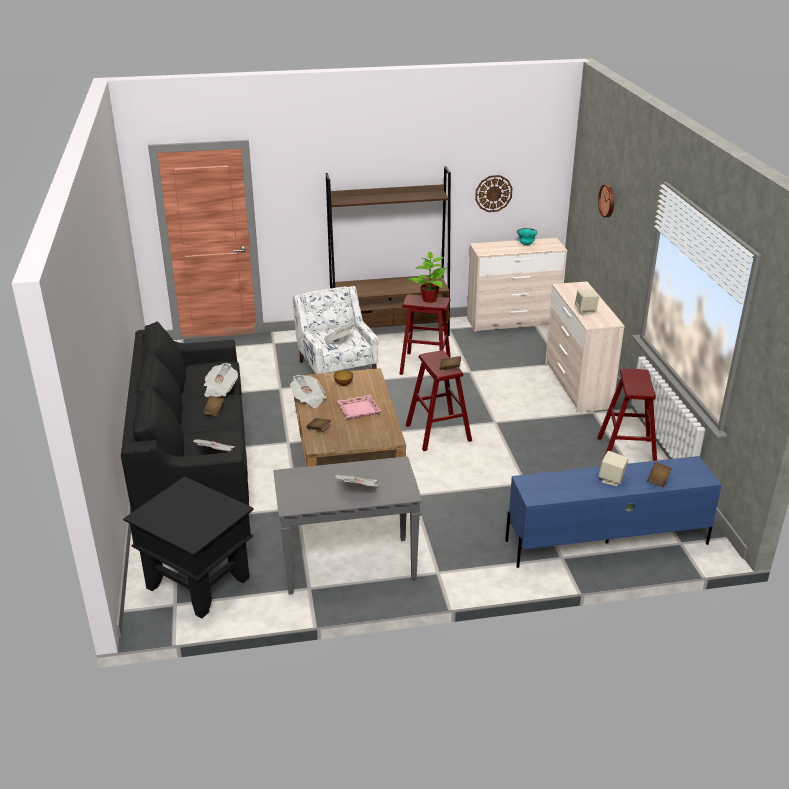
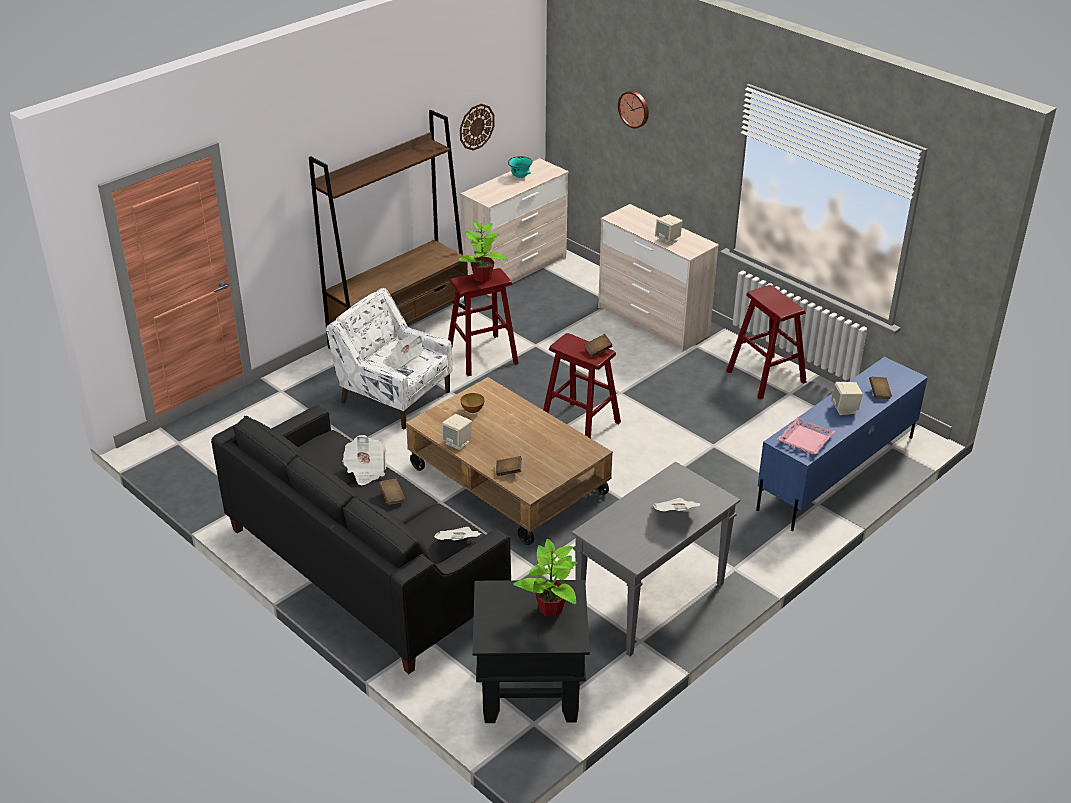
camera: 35 degrees left, 5 degrees up
newspaper [290,375,326,408] -> beige speaker [442,414,472,450]
pink tray [337,394,382,419] -> pink tray moved to [778,417,835,455]
none -> potted plant [513,539,578,617]

